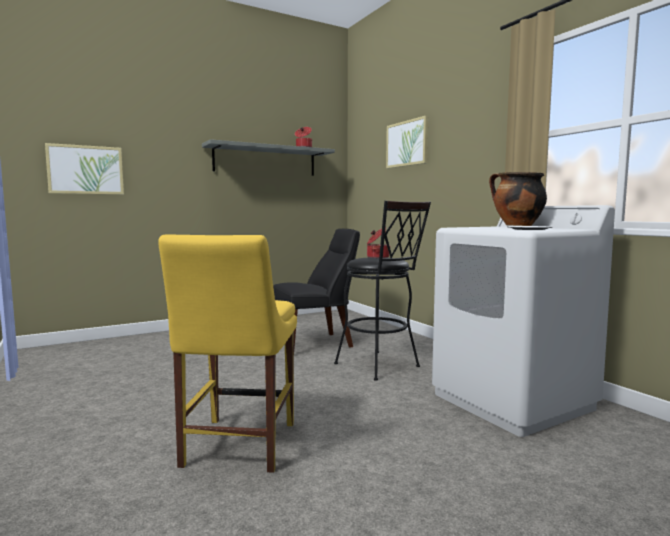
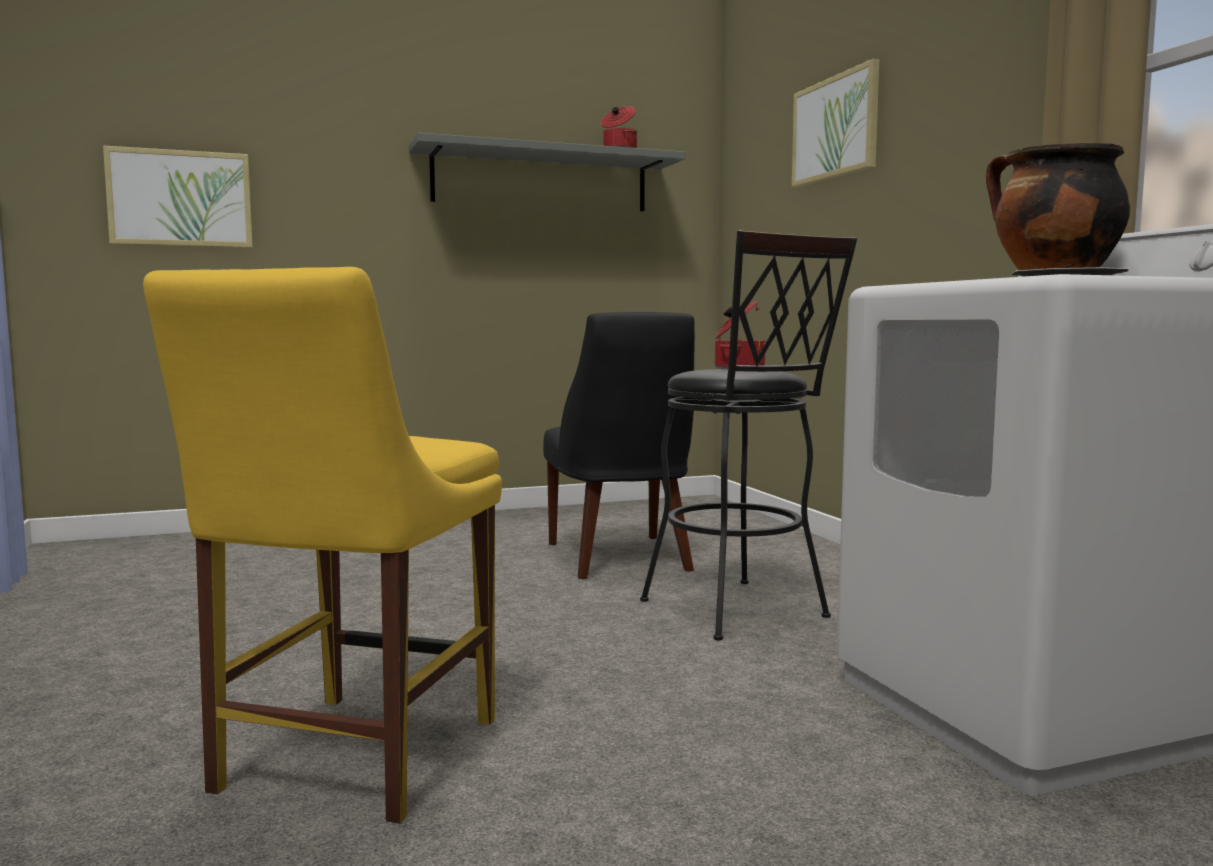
camera: 10 degrees right, 0 degrees up
black chair [273,229,360,347] -> black chair turned 90 degrees clockwise [543,312,695,579]

